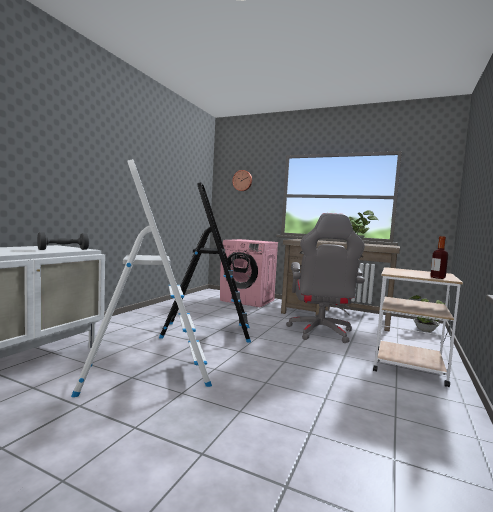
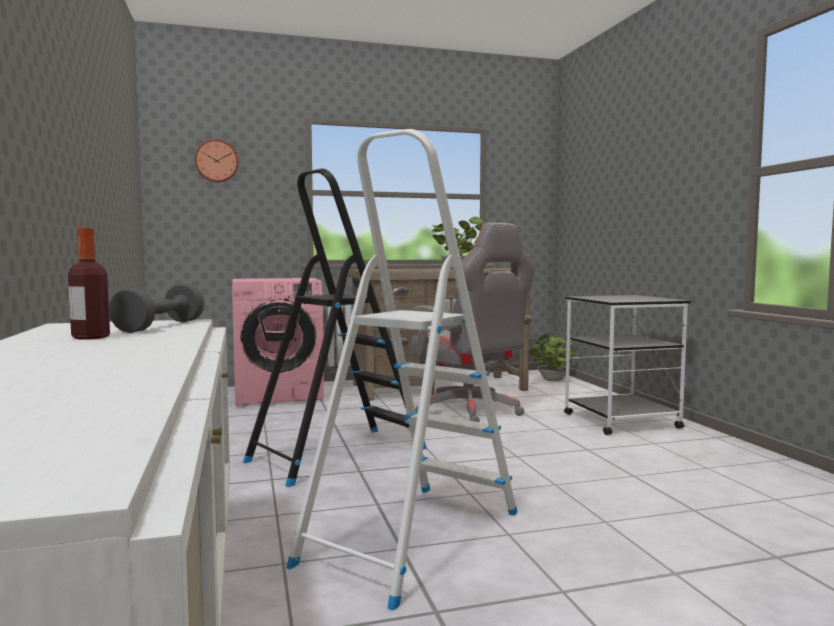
camera: 40 degrees left, 0 degrees up
beige cart [373,267,463,387] -> black cart [564,295,691,435]
bottle [430,236,448,279] -> bottle moved to [68,228,110,339]

